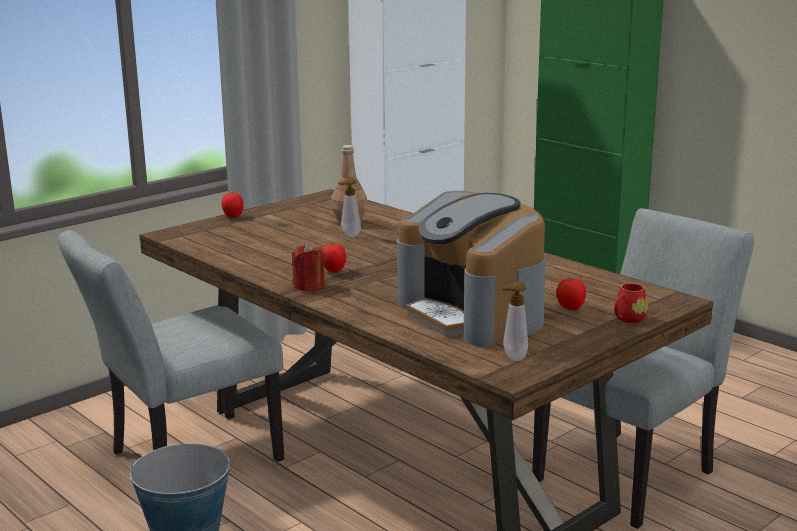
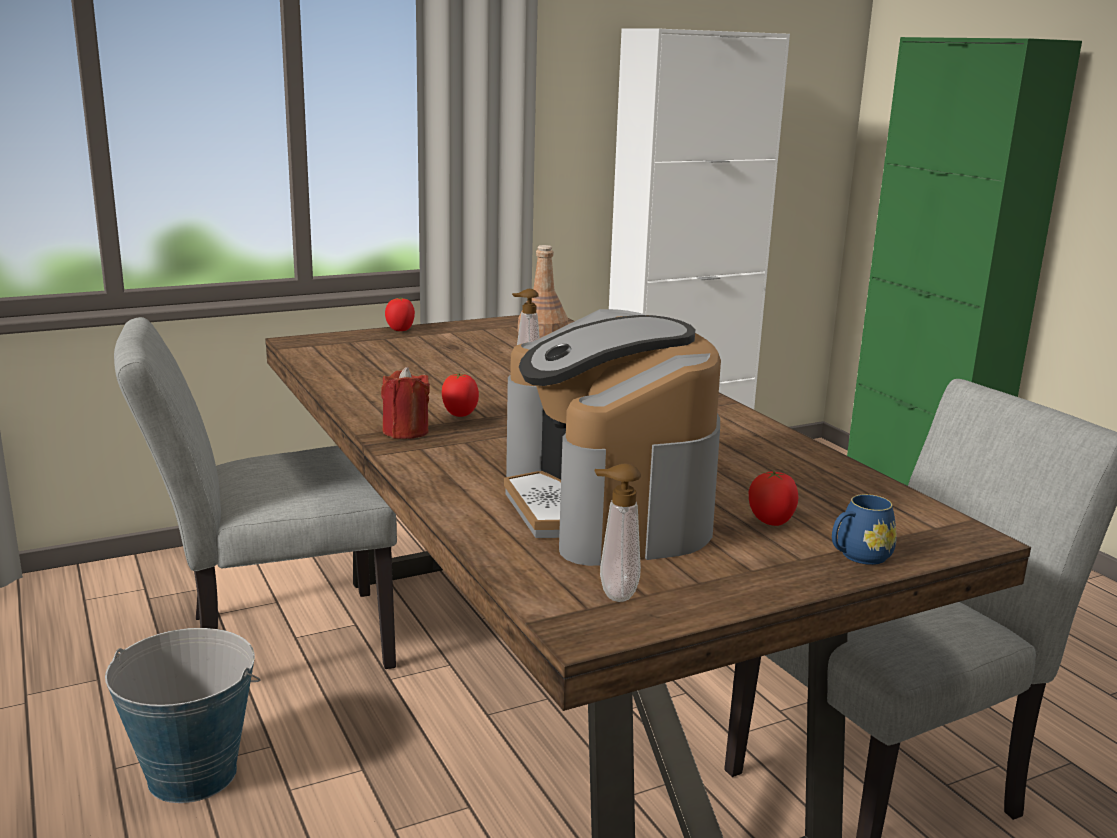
camera: 15 degrees right, 0 degrees up
red mug [615,283,648,323] -> blue mug [832,494,897,565]

